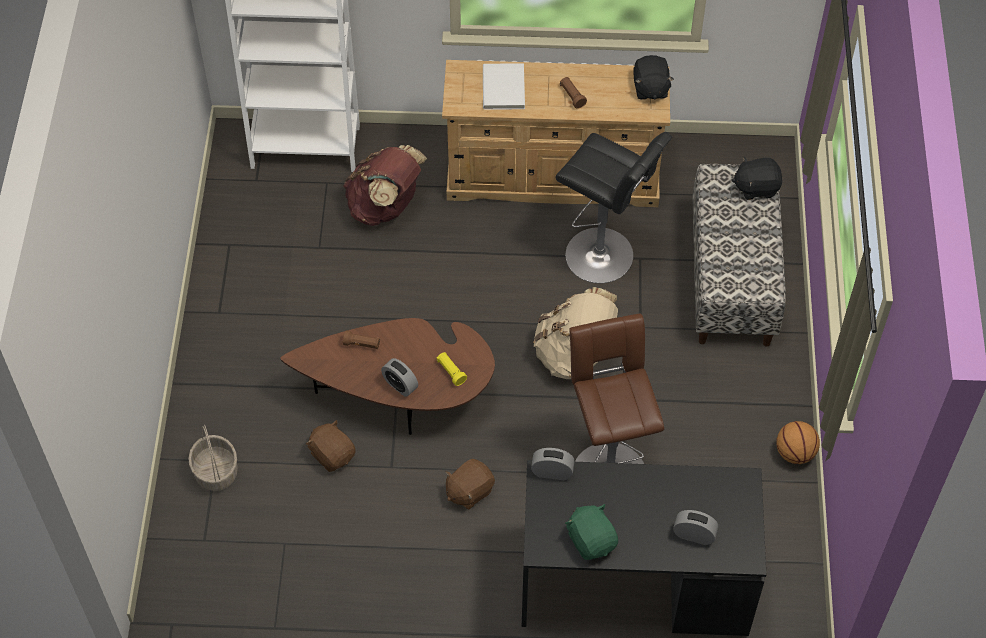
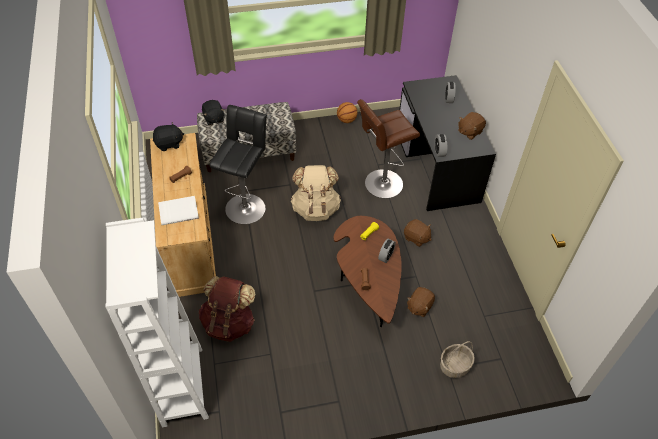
camera: 105 degrees left, 5 degrees down
green plush toy [565,504,618,560] -> brown plush toy [458,112,486,140]

